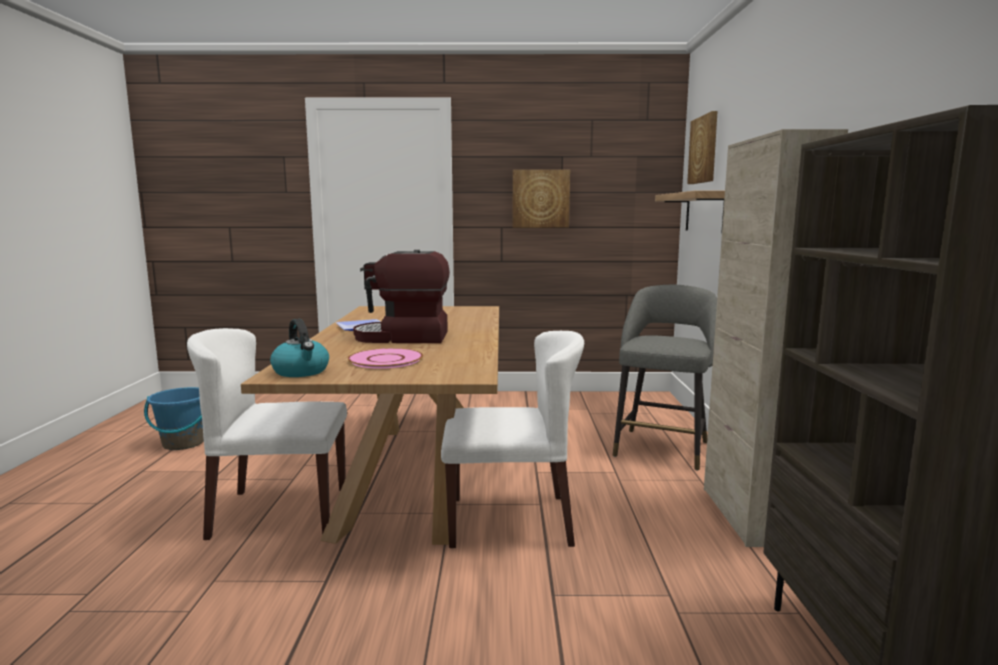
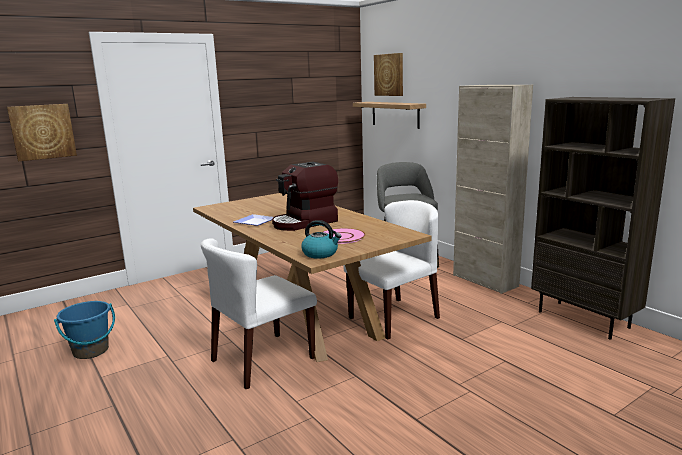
camera: 35 degrees left, 5 degrees up
picture [513,170,570,228] -> picture moved to [7,104,77,161]

